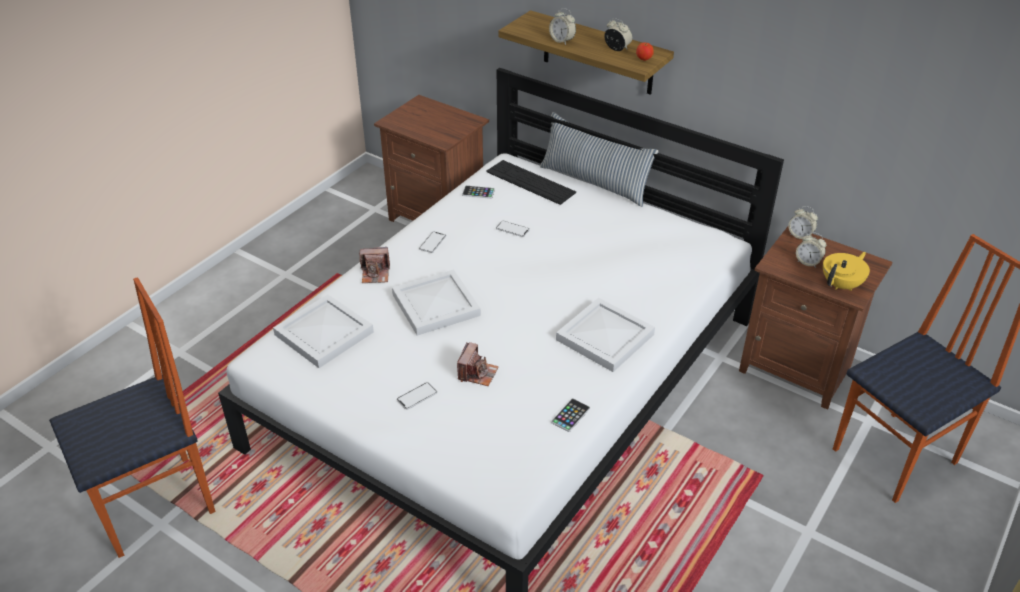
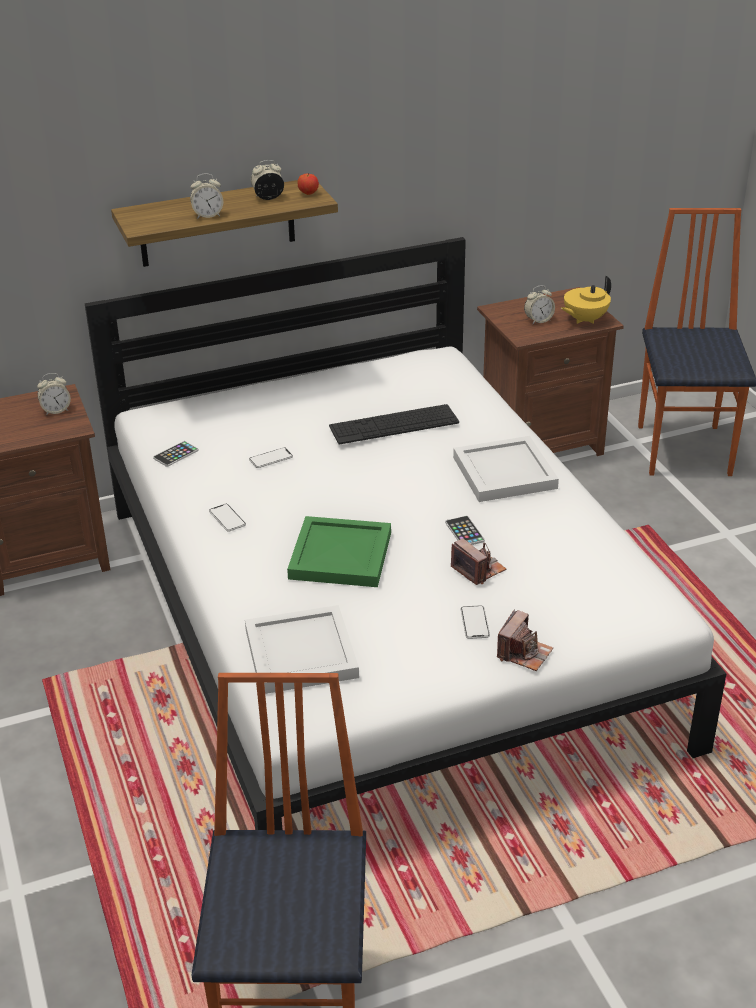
camera: 55 degrees left, 5 degrees down
camera [359,247,390,283] -> camera moved to [497,609,553,671]
white tray [392,269,481,336] -> green tray [287,516,391,587]
keyboard [487,160,576,205] -> keyboard moved to [329,404,459,445]
pillow [540,112,659,207] -> none
phone [551,398,590,432] -> phone moved to [445,516,485,545]
alarm clock [788,206,818,239] -> alarm clock moved to [37,373,71,415]
yellow teapot [823,252,870,291] -> yellow teapot turned 120 degrees counterclockwise [561,275,611,324]

